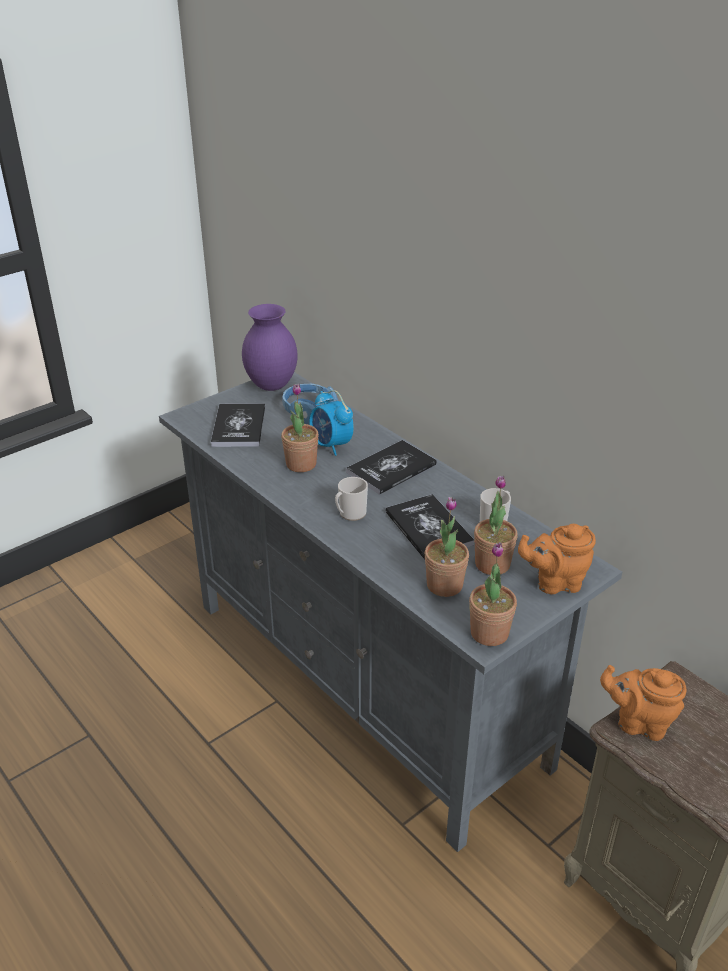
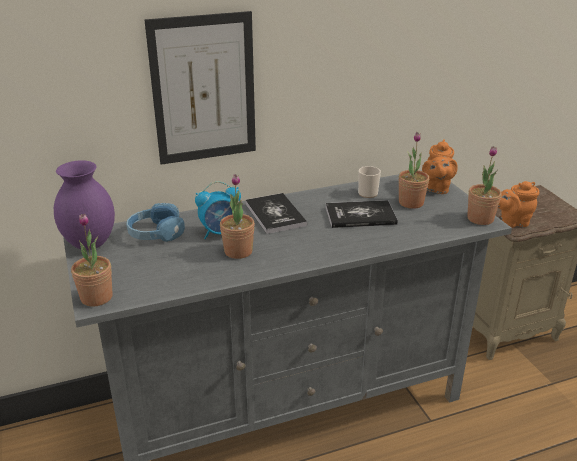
camera: 70 degrees left, 5 degrees down
book [211,403,265,447] -> none
mug [335,477,368,521] -> none
potted plant [425,497,469,597] -> potted plant moved to [71,214,113,307]
orange teapot [600,665,687,741] -> orange teapot turned 45 degrees clockwise [498,181,539,228]
none -> picture [144,11,256,165]

